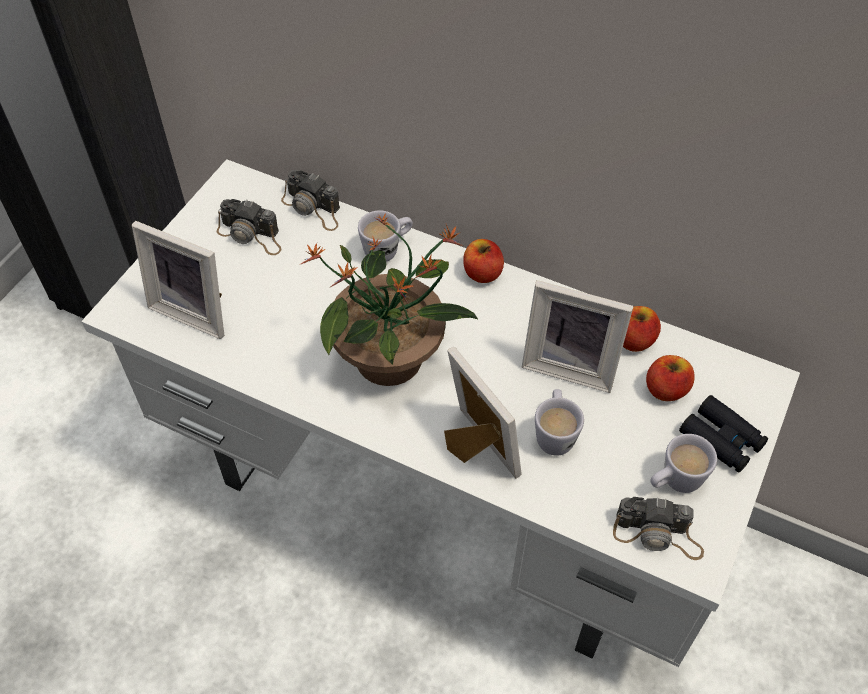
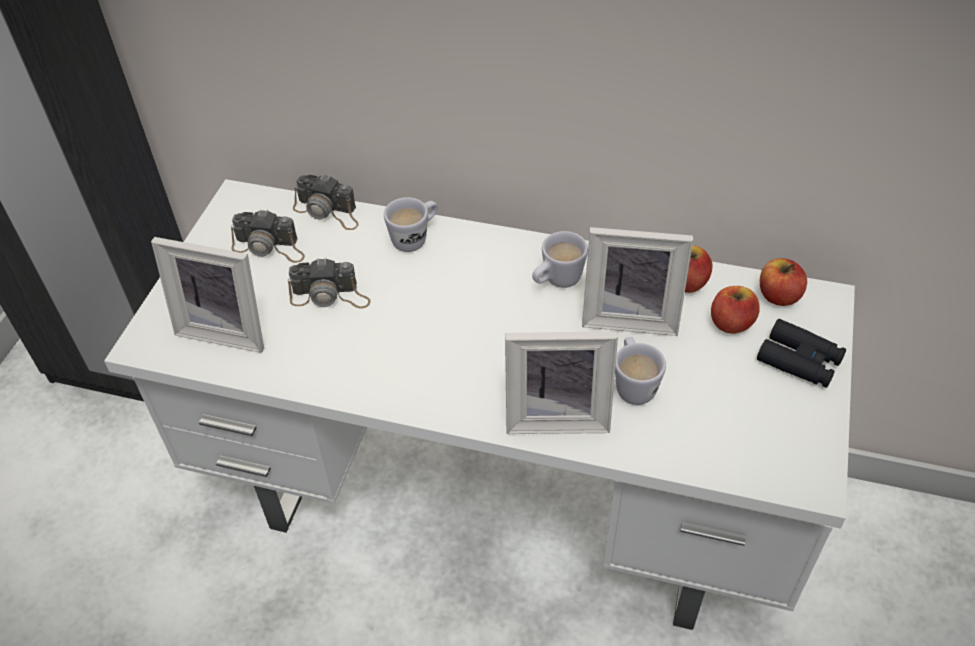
camera: 10 degrees left, 5 degrees down
potted plant [299,214,479,386] -> none
picture frame [444,347,522,479] -> picture frame turned 135 degrees clockwise [505,332,618,434]
apple [463,239,504,283] -> apple moved to [760,258,807,306]
camera [613,497,704,560] -> camera moved to [288,258,371,309]
white mug [650,434,717,493] -> white mug moved to [532,231,588,288]

